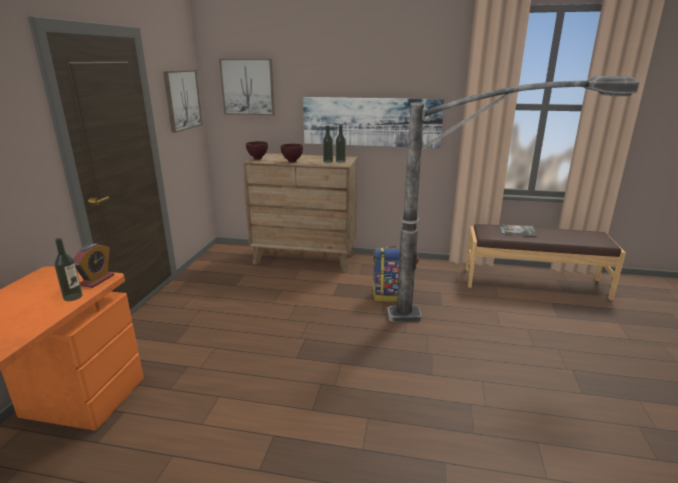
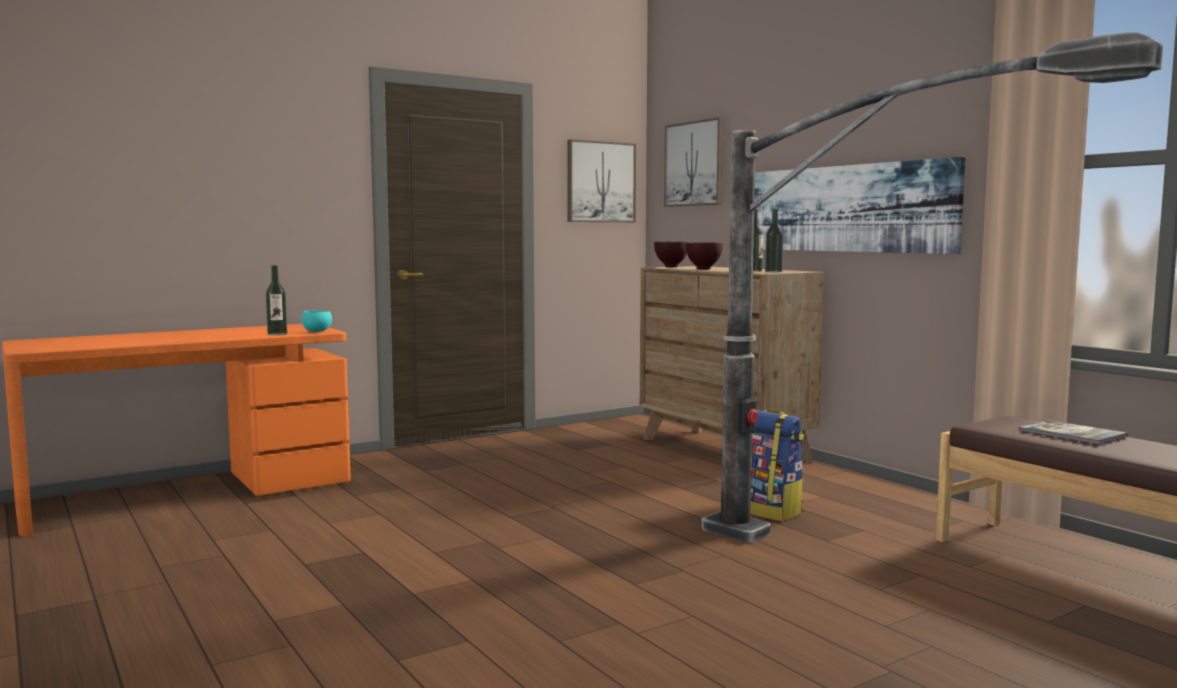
camera: 45 degrees right, 15 degrees down
alarm clock [73,243,114,288] -> turquoise bowl [301,311,332,332]

